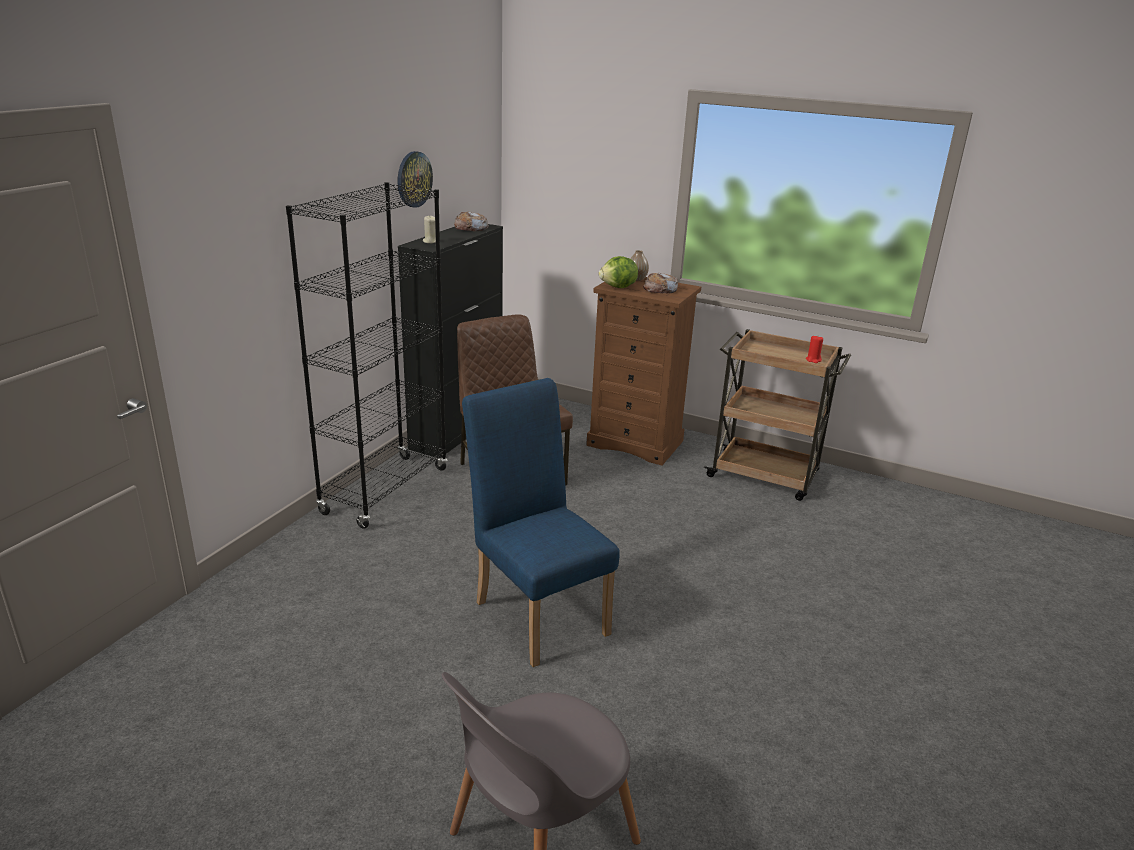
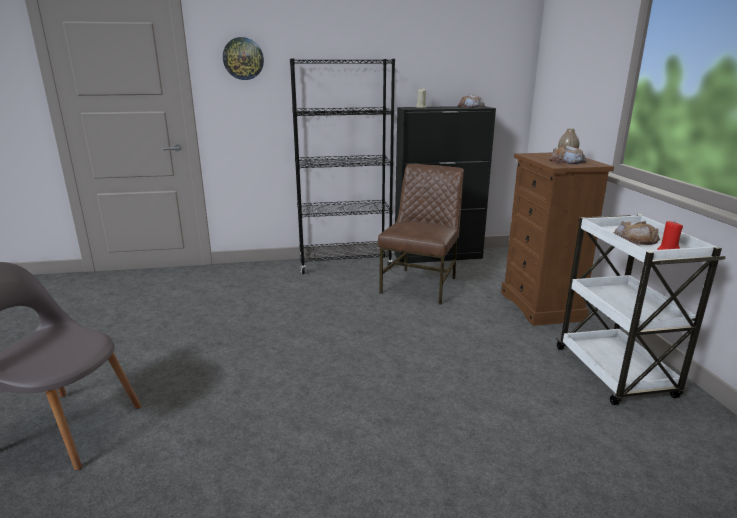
camera: 55 degrees right, 5 degrees down
wall clock [398,151,433,208] -> wall clock moved to [223,37,264,80]
blue chair [462,378,620,667] -> none
lettuce [599,256,638,288] -> none
brown cart [704,329,851,501] -> white cart [556,214,725,405]
none -> bread [614,221,660,245]

